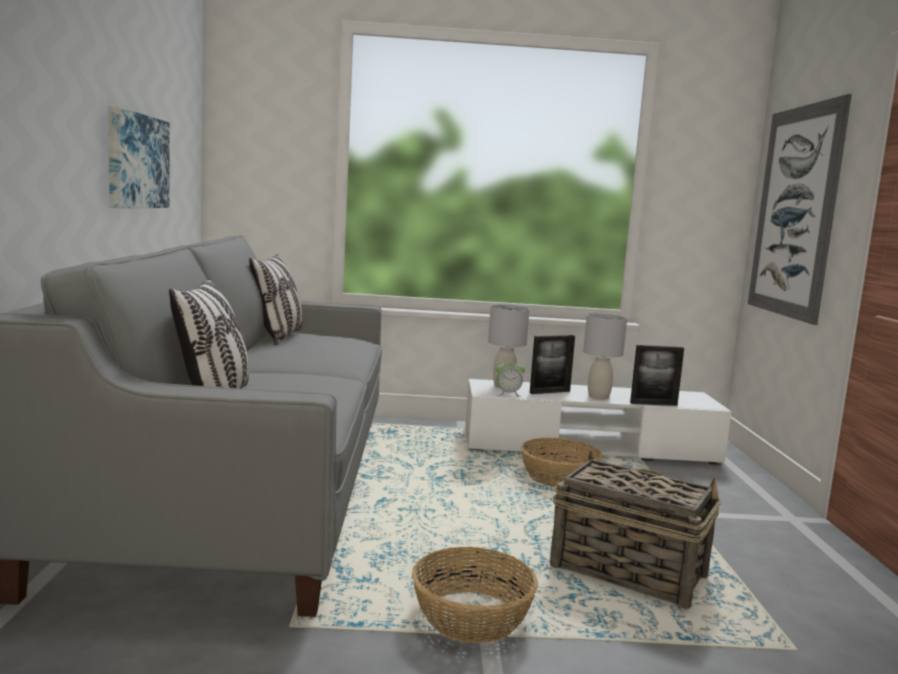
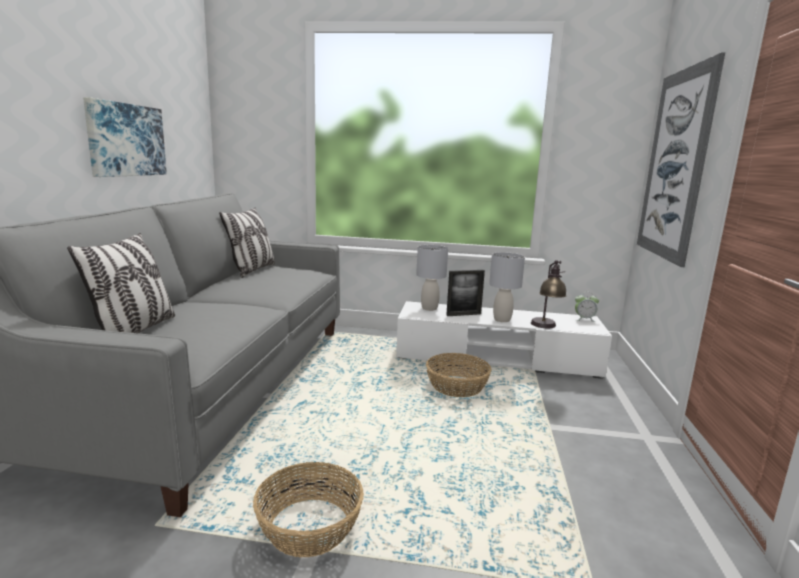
camera: 10 degrees right, 5 degrees up
alarm clock [495,358,525,397] -> alarm clock moved to [575,294,599,322]
basket [550,450,721,609] -> none
picture frame [630,345,684,406] -> table lamp [531,260,567,328]

